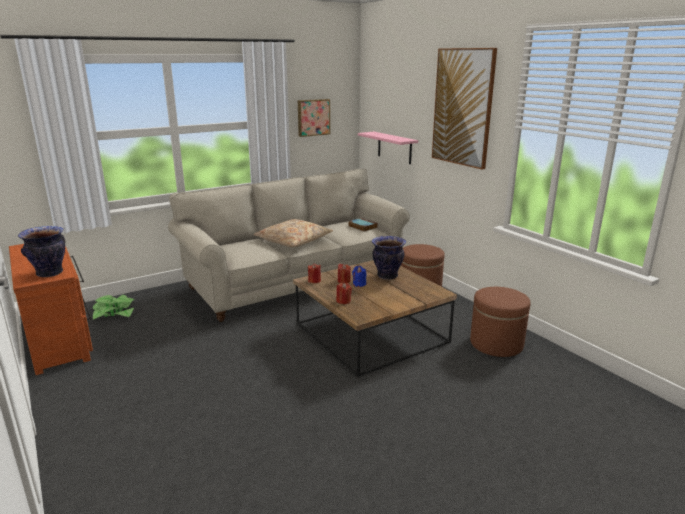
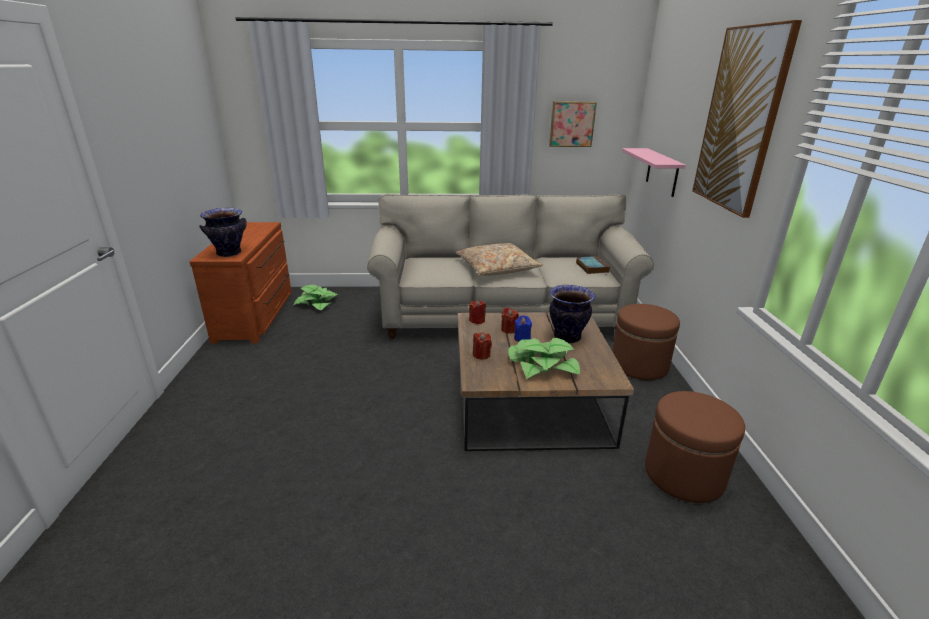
camera: 30 degrees right, 5 degrees up
none -> potted plant [508,338,580,379]

